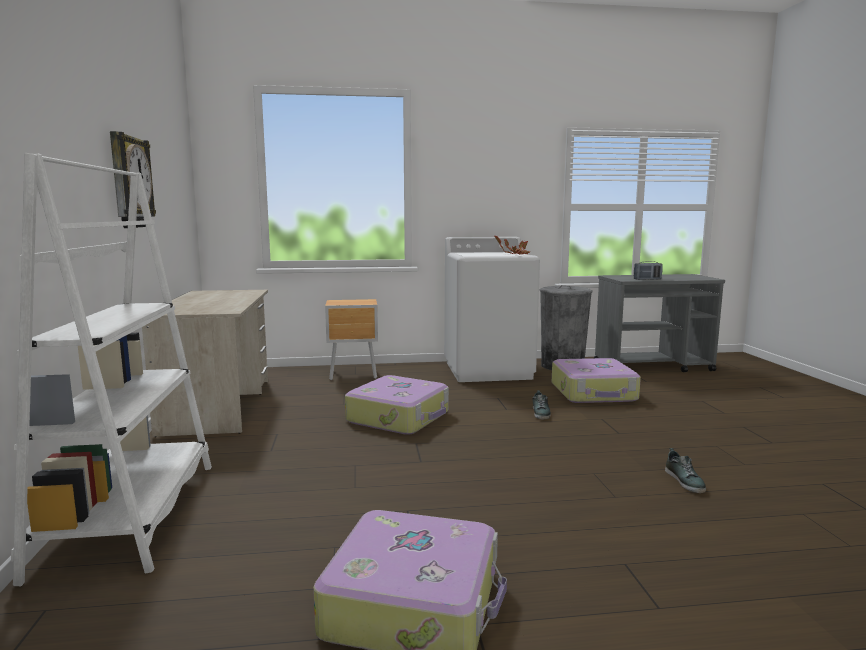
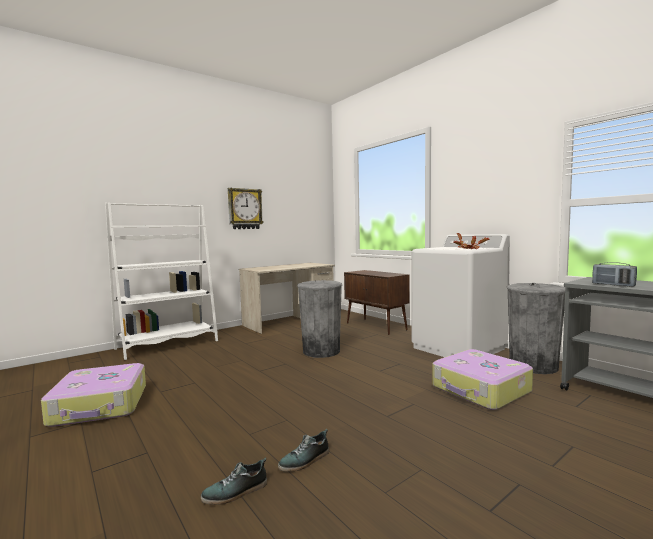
camera: 60 degrees right, 5 degrees down
brown nightstand [325,299,378,380] -> brown cabinet [344,270,410,335]
suitcase [345,375,449,435] -> grey trash can [297,280,342,358]
shoe [532,390,551,419] -> shoe moved to [201,458,267,505]

